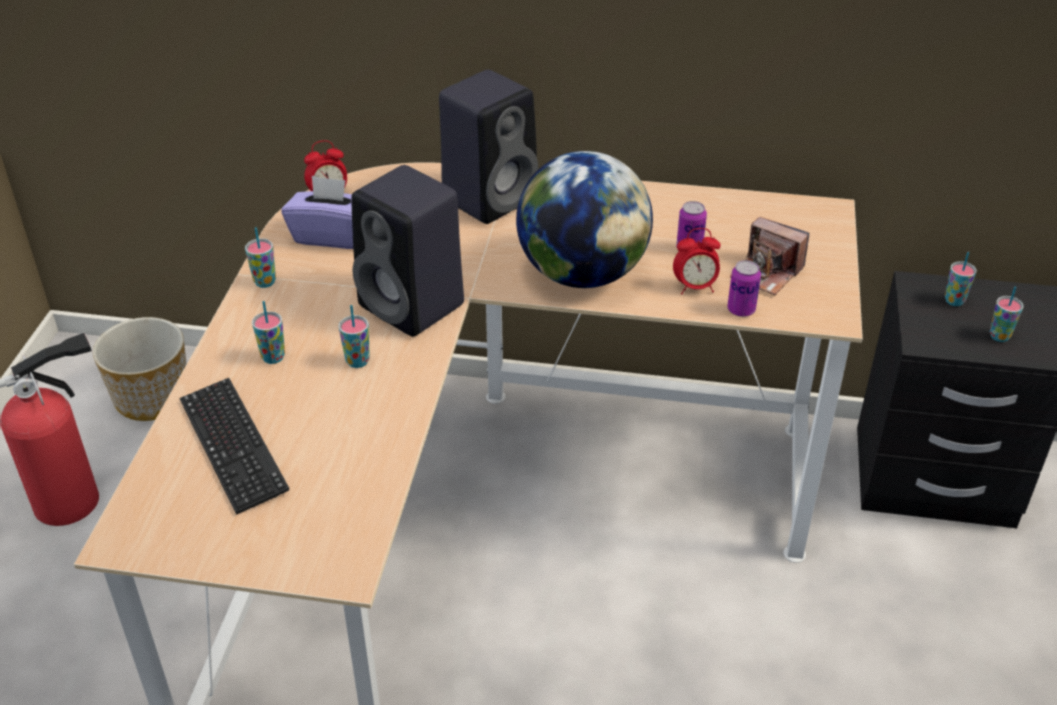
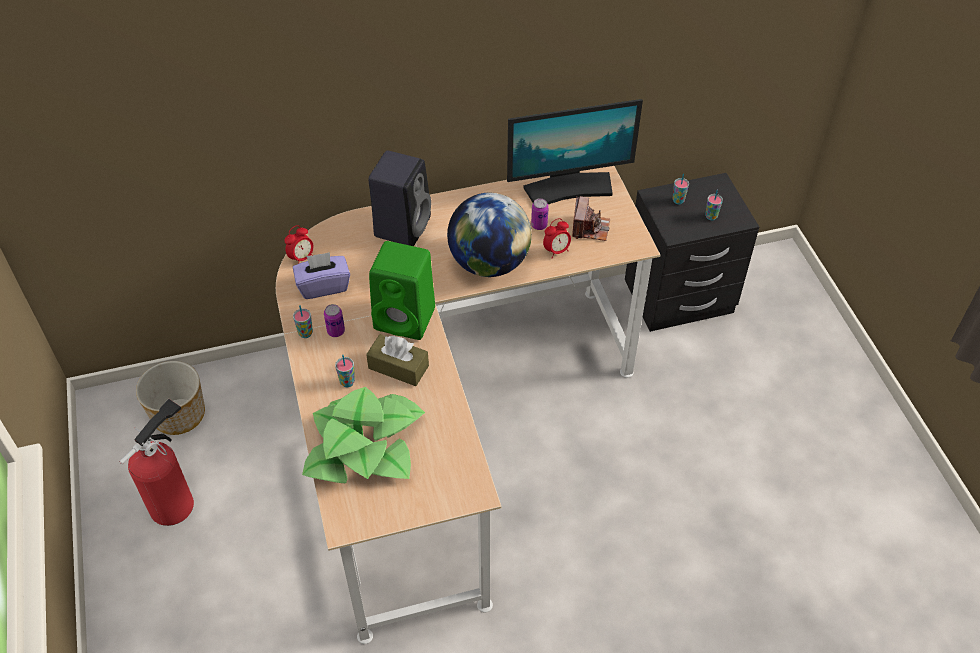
camera: 25 degrees left, 10 degrees up
keyboard [179,378,289,515] -> potted plant [302,387,425,483]
cup [339,305,370,368] -> brown tissue box [366,334,429,386]
black speaker [351,165,464,337] -> green speaker [369,241,435,340]
can [727,260,761,317] -> can moved to [324,304,345,337]
camera [730,217,809,295] -> camera turned 90 degrees counterclockwise [572,196,610,241]
none -> monitor [507,99,643,204]

